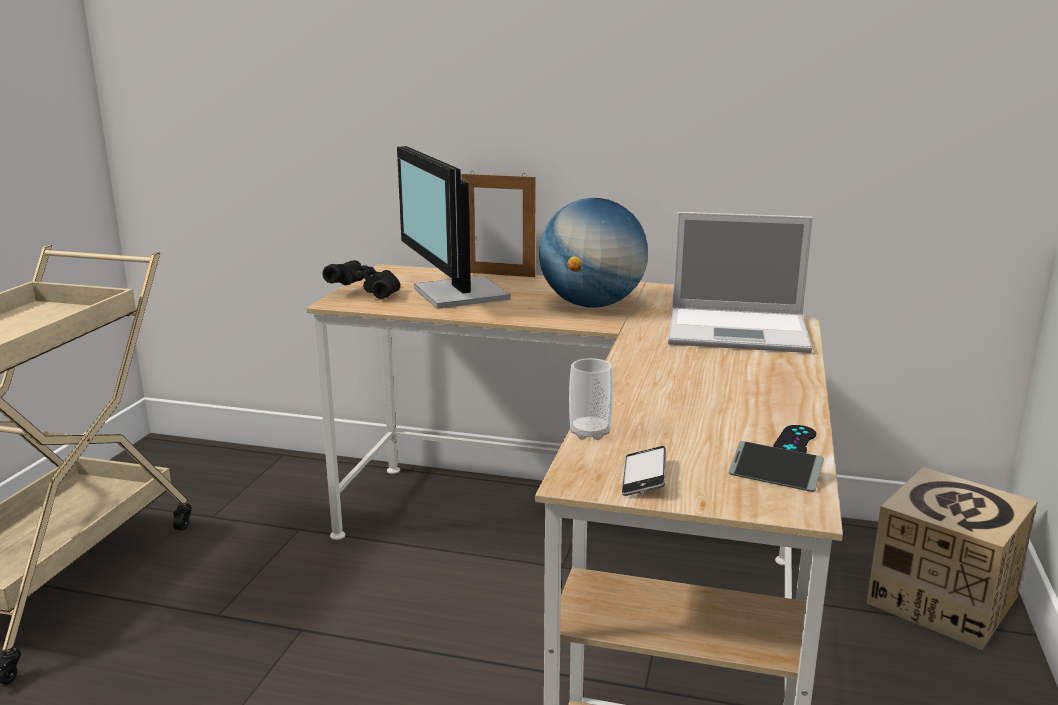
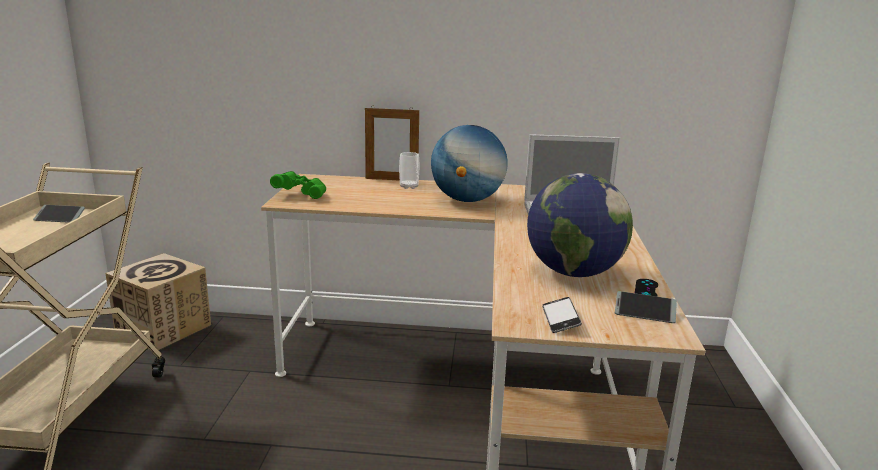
camera: 10 degrees left, 0 degrees up
black binoculars [322,260,400,299] -> green binoculars [270,171,326,199]
monitor [397,146,511,309] -> none
cup [569,358,613,440] -> cup moved to [399,152,419,189]
cardboard box [867,467,1038,650] -> cardboard box moved to [105,253,211,350]
none -> phone [33,205,85,223]
none -> globe [527,173,633,277]

